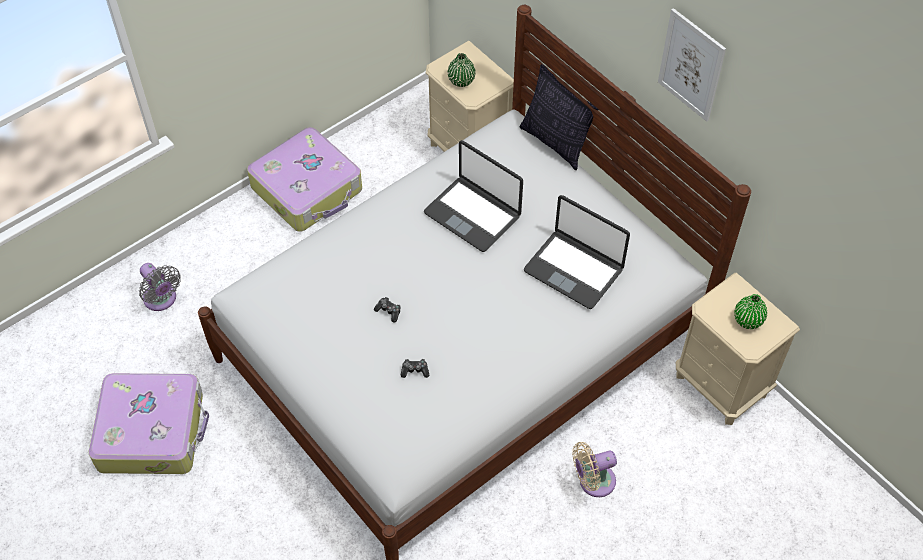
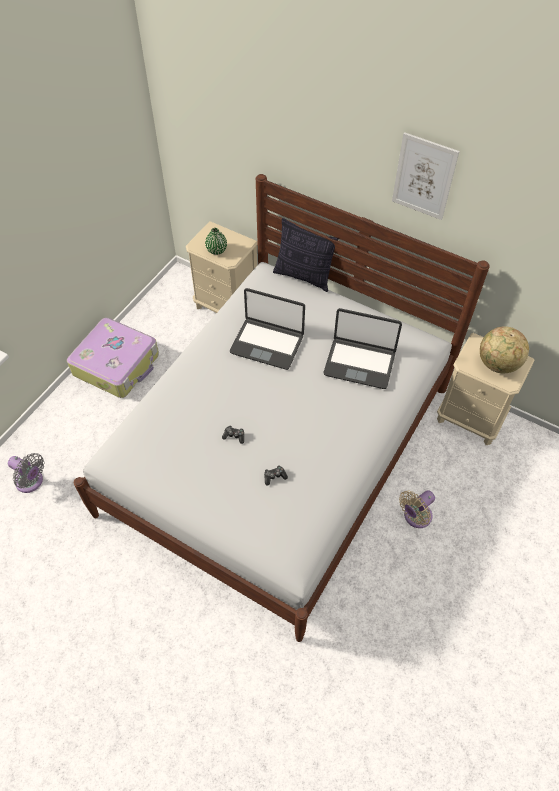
camera: 20 degrees left, 0 degrees up
suitcase [89,373,209,474] -> none
green vase [734,294,767,329] -> globe [480,326,529,373]

